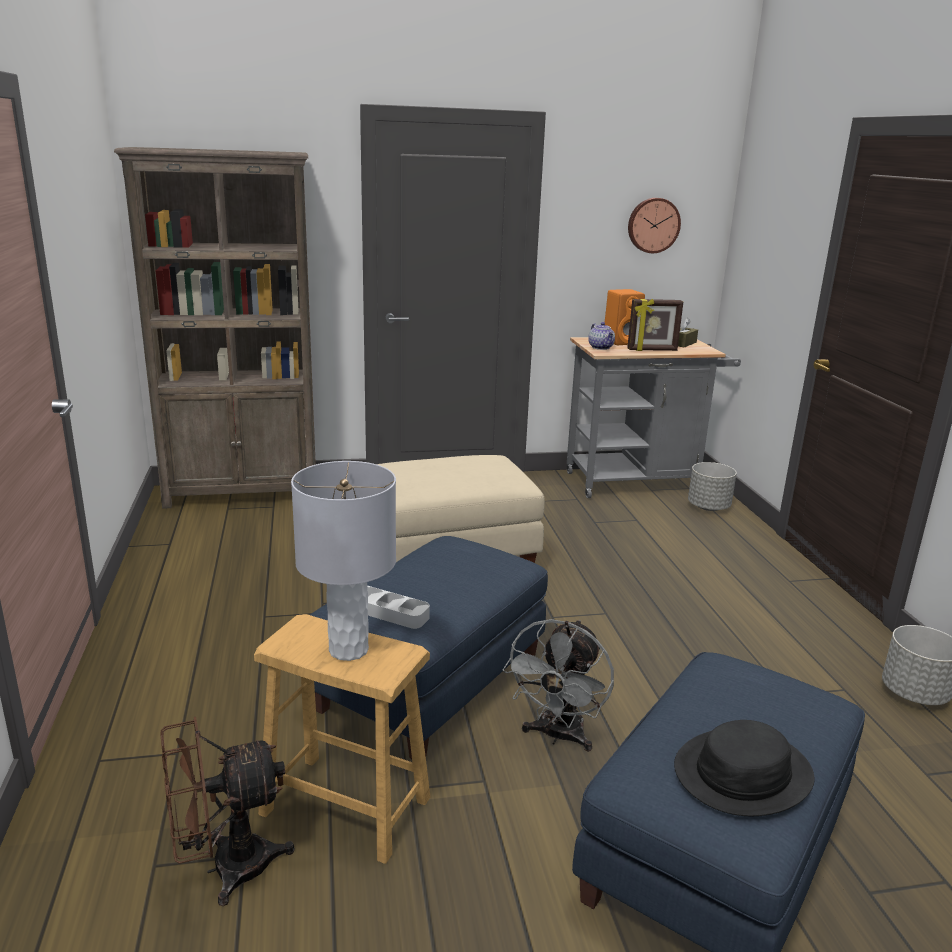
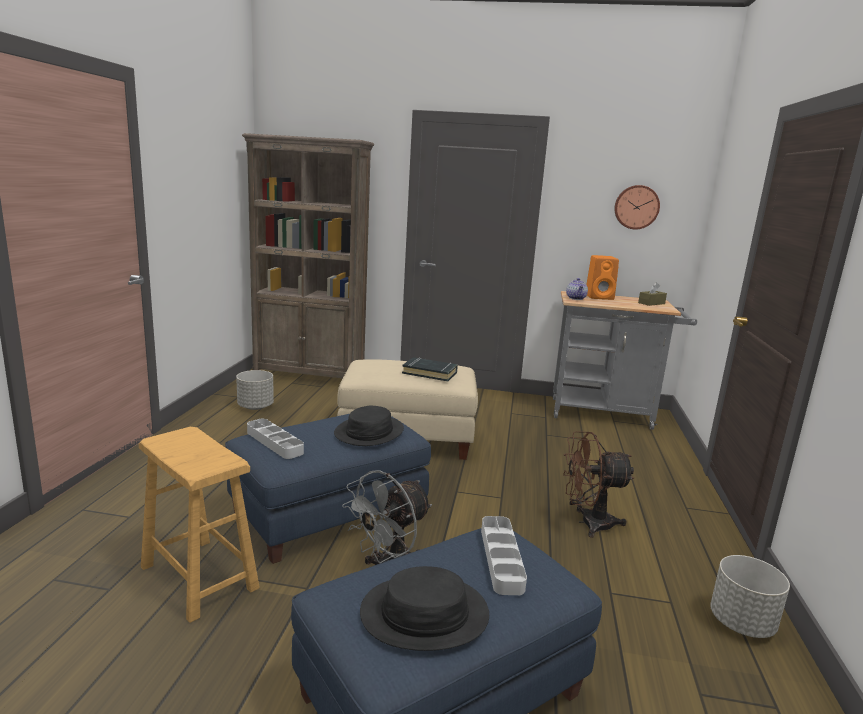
camera: 20 degrees right, 5 degrees down
brown fan [160,717,295,906] -> brown fan moved to [563,431,634,538]
grey table lamp [291,461,396,661] -> none
picture frame [627,299,683,351] -> none
grey planter [688,462,737,511] -> grey planter moved to [236,370,274,410]
none -> black hat [334,406,404,446]
none -> black book [402,357,458,381]
none -> grey tray [481,516,527,595]

